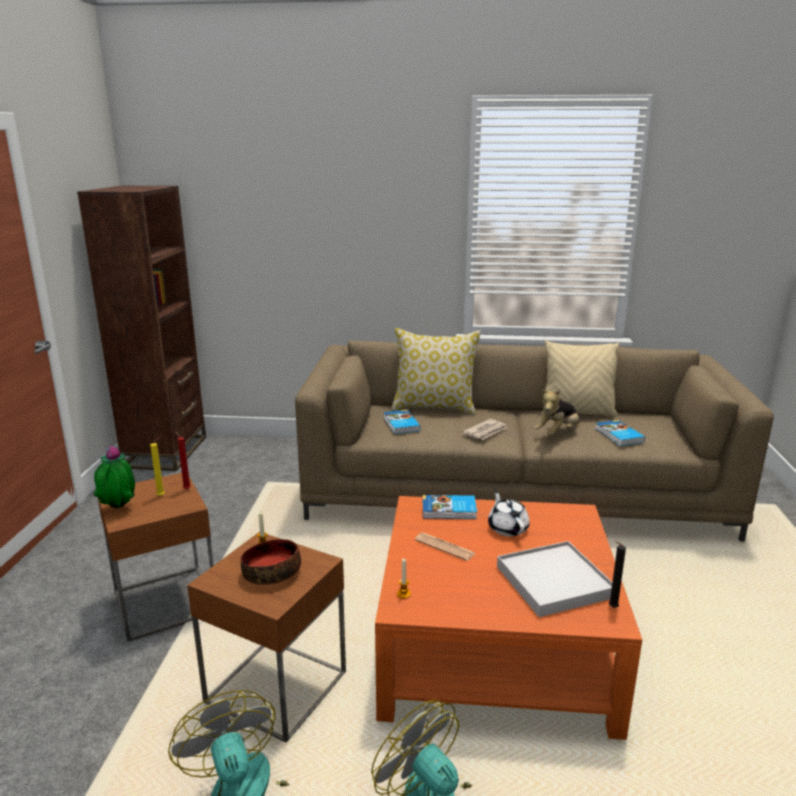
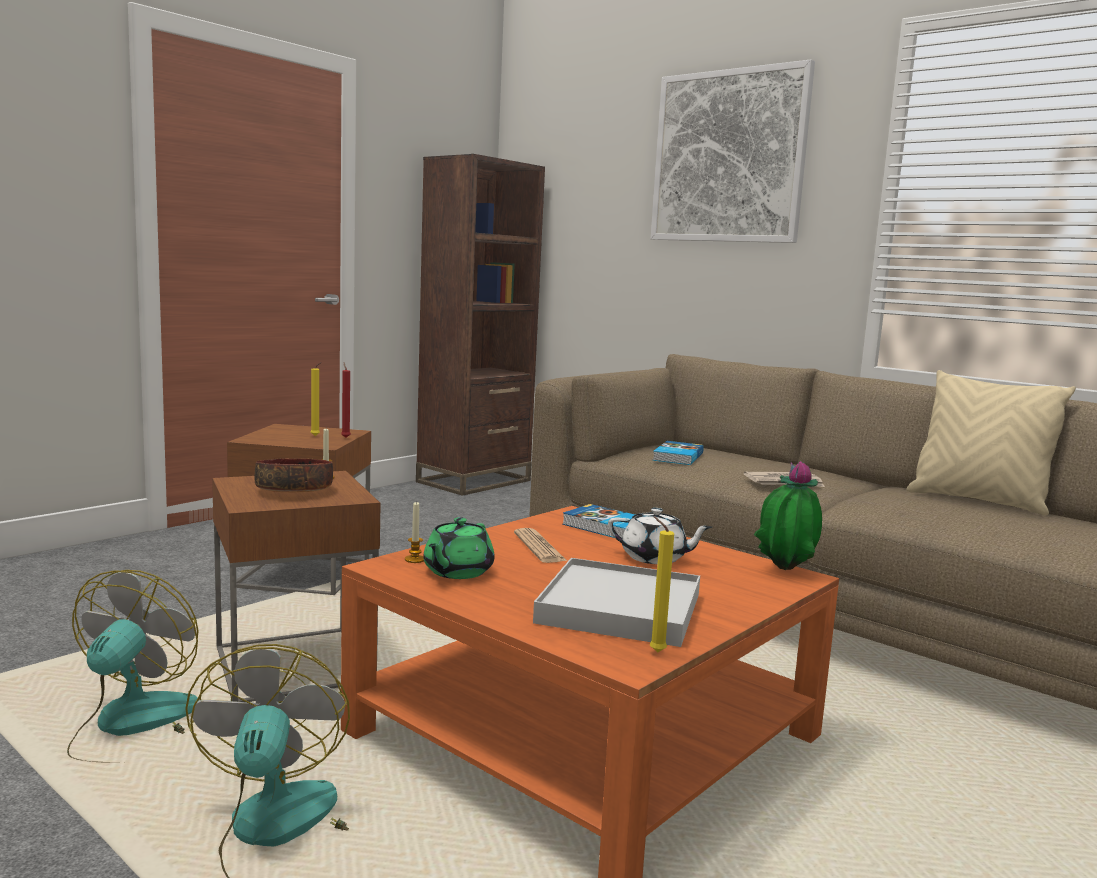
camera: 35 degrees right, 10 degrees down
potted plant [93,446,135,508] -> potted plant moved to [754,461,822,570]
pillow [391,328,481,415] -> none
white teapot [488,491,530,536] -> white teapot turned 90 degrees clockwise [608,508,712,564]
plush toy [534,389,580,436] -> none
book [596,420,645,446] -> none
black candle [609,541,626,608] -> yellow candle [650,516,674,652]
none -> green teapot [423,517,495,579]
none -> picture [651,60,815,243]

